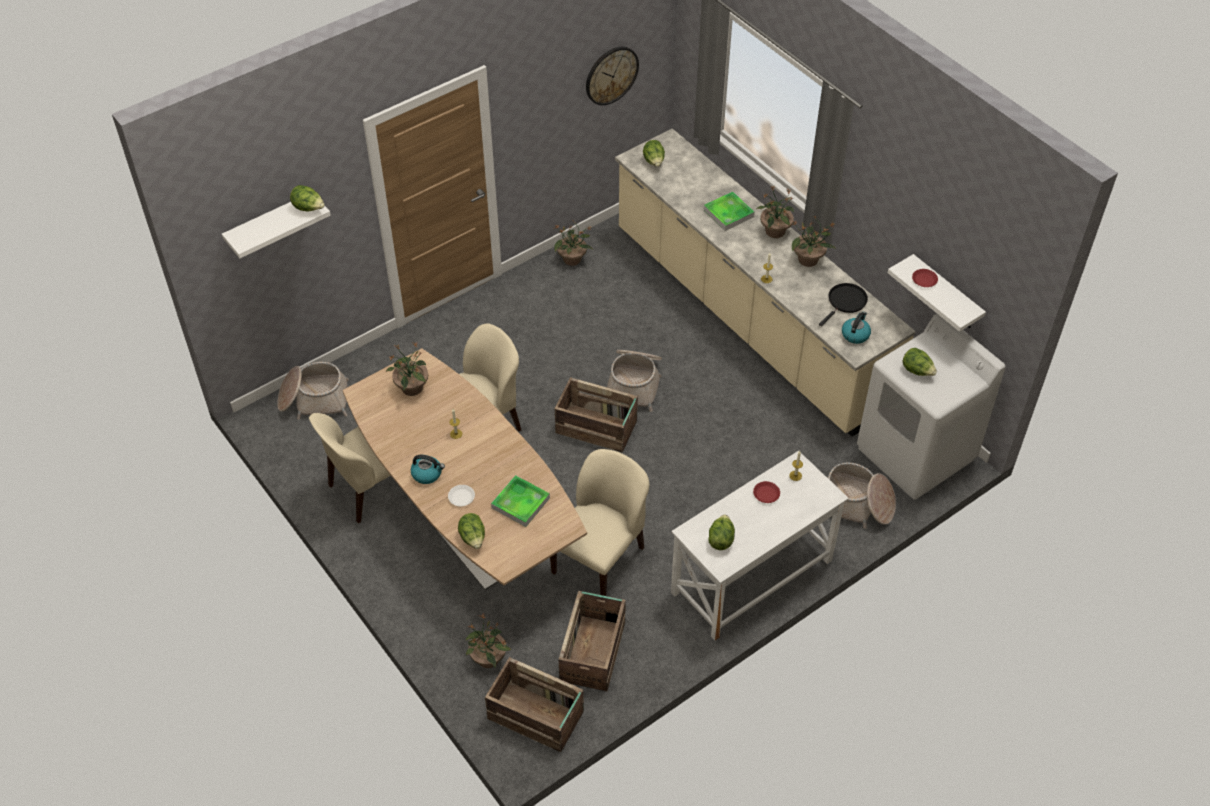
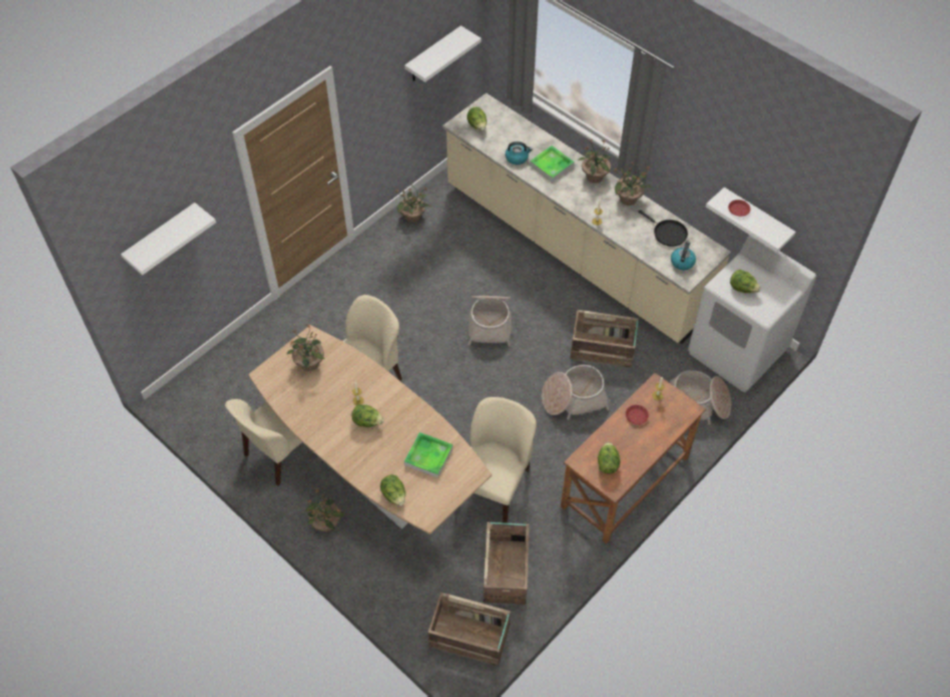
camera: 10 degrees left, 5 degrees up
basket [277,362,349,420] -> basket moved to [542,365,610,420]
lettuce [290,185,325,211] -> lettuce moved to [352,404,384,427]
kettle [411,455,445,484] -> kettle moved to [505,141,532,165]
white plate [448,485,475,506] -> none
potted plant [466,614,511,668] -> potted plant moved to [305,489,345,532]
crate [555,377,638,452] -> crate moved to [570,310,639,367]
wall clock [586,47,639,105] -> white shelf [405,26,481,82]
white desk [671,451,849,641] -> brown desk [561,373,706,544]
black frying pan [819,283,868,326] -> black frying pan turned 105 degrees clockwise [638,210,688,247]

